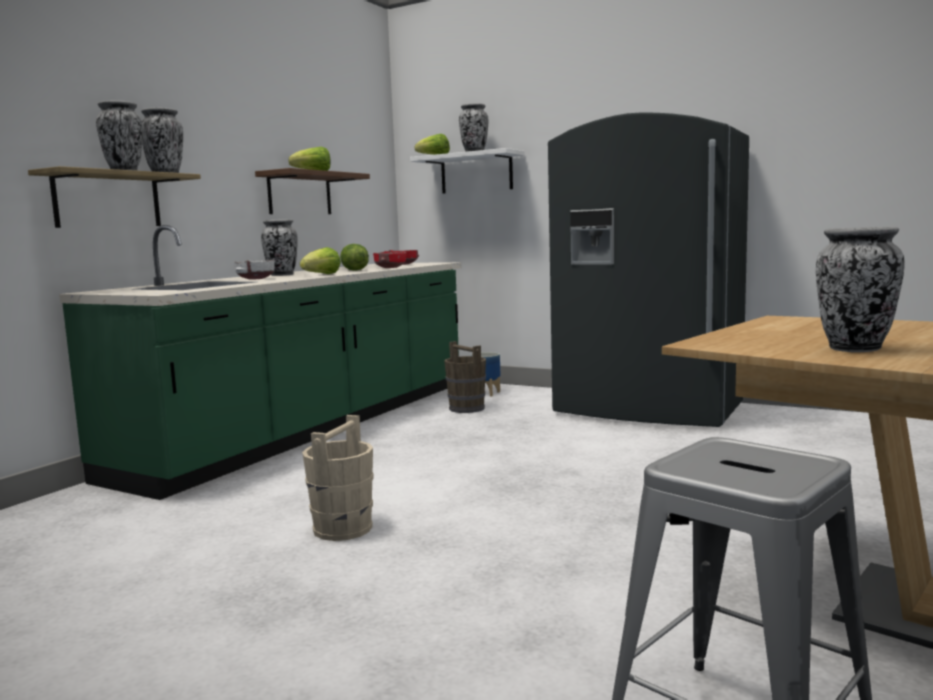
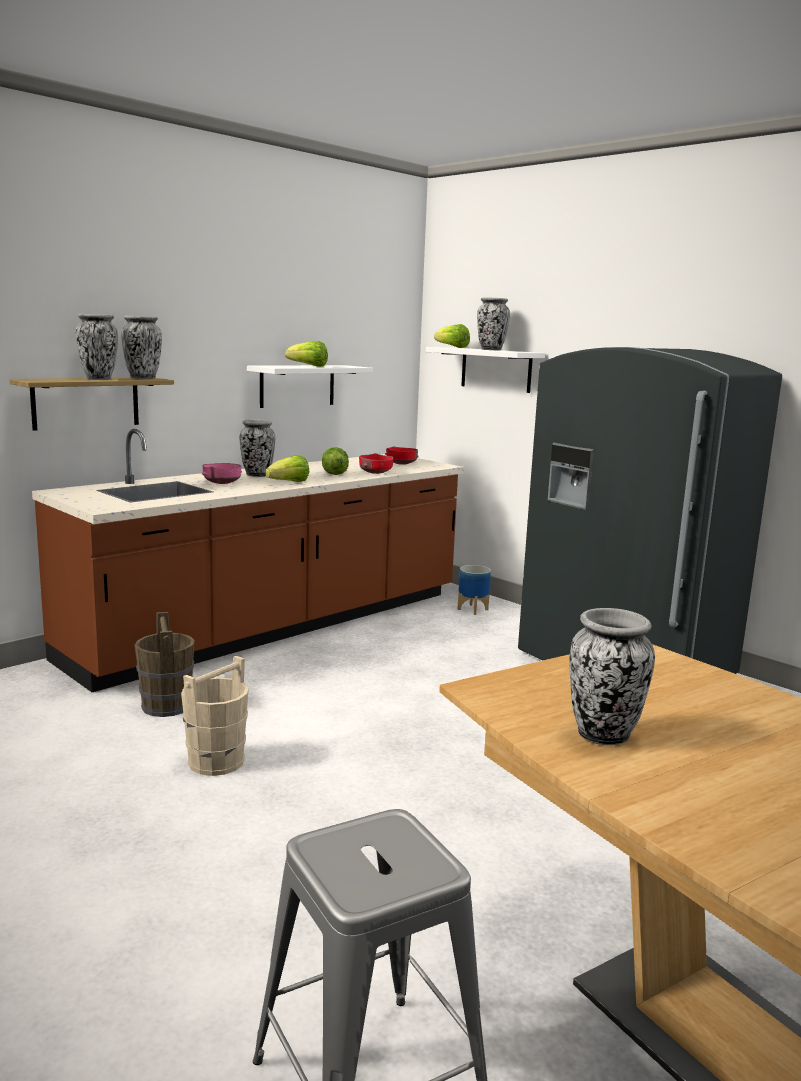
camera: 15 degrees right, 5 degrees up
green counter [59,225,461,500] -> brown counter [32,429,464,692]
white bowl [234,260,275,279] -> pink bowl [202,463,242,484]
brown shelf [255,168,370,214] -> white shelf [247,365,373,408]
brown bucket [444,341,486,413] -> brown bucket moved to [135,612,195,717]

